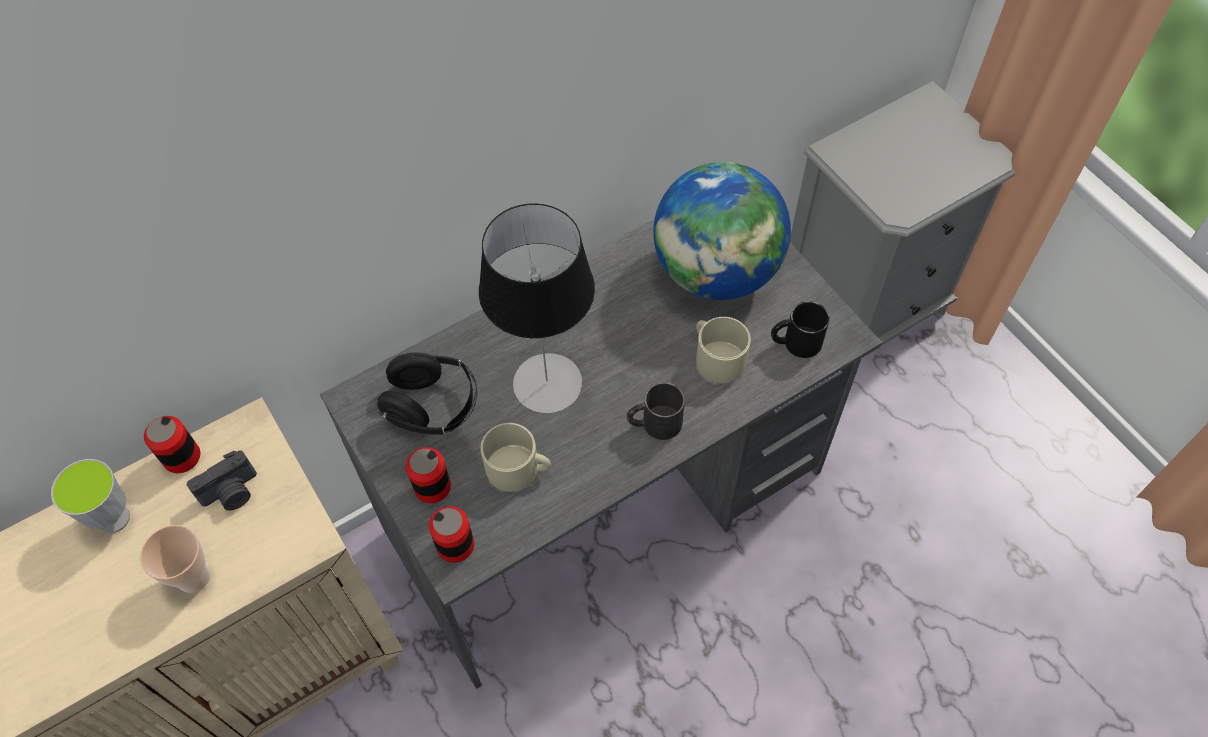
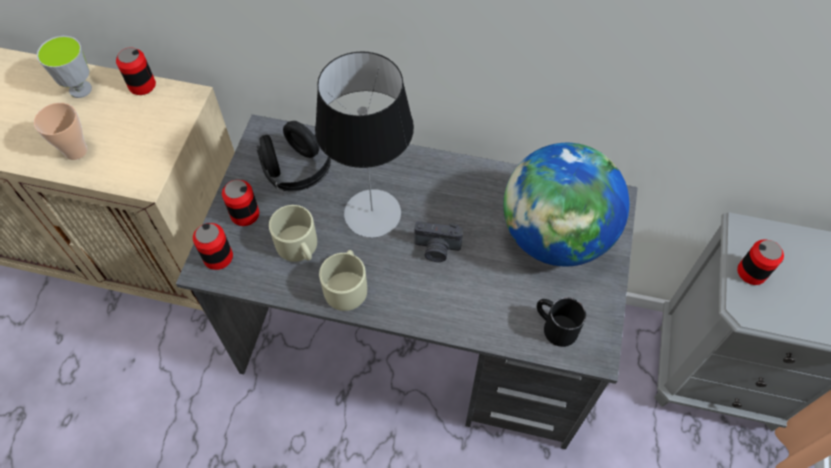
camera: 45 degrees right, 0 degrees up
camera [187,451,257,511] -> camera moved to [414,221,463,262]
black mug [627,382,685,440] -> none
beige mug [696,317,751,383] -> beige mug moved to [319,250,367,311]
none -> can [737,240,784,285]

